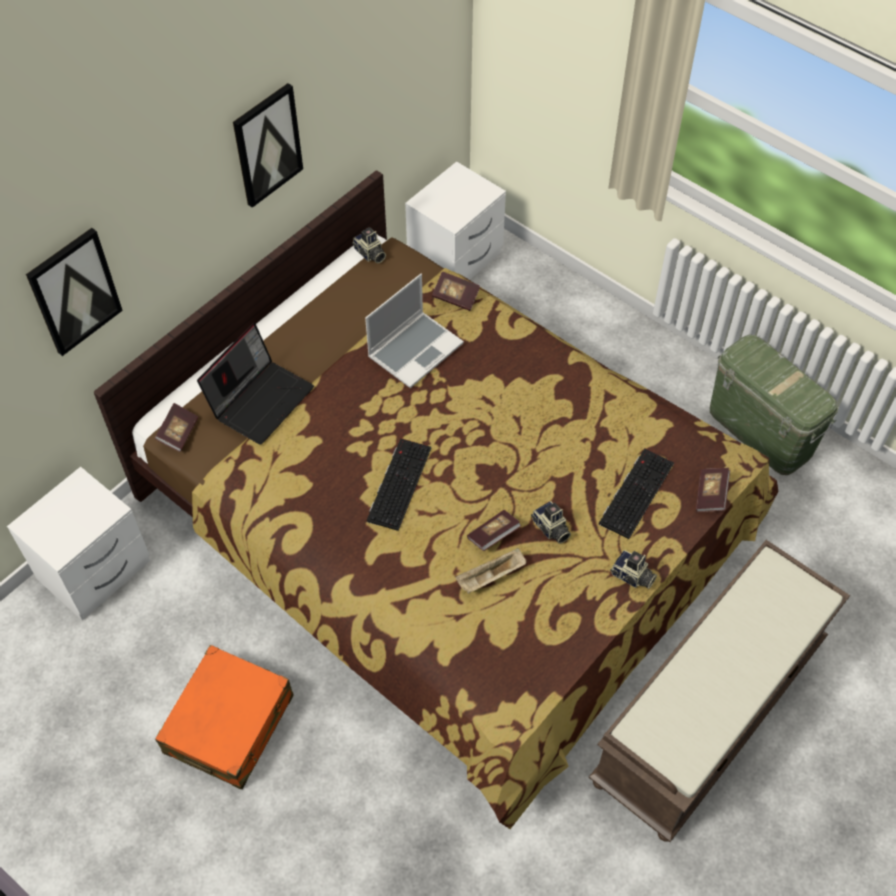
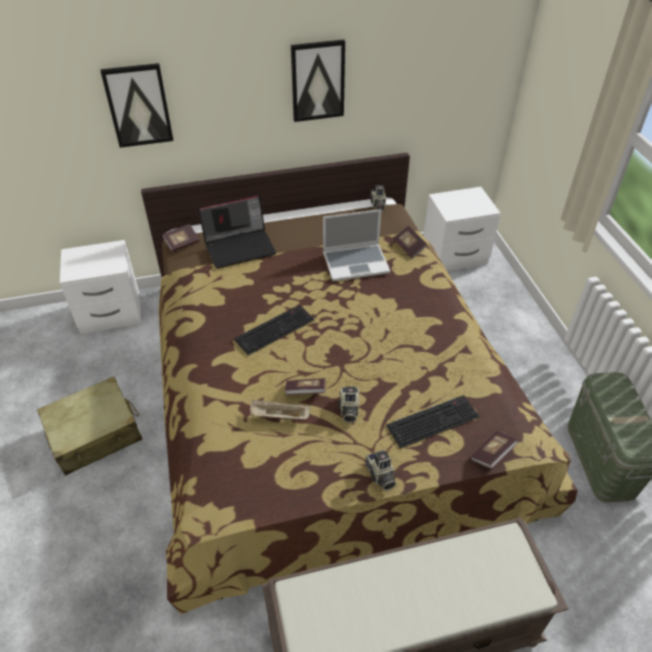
camera: 35 degrees right, 10 degrees down
orange suitcase [155,645,293,789] -> beige suitcase [37,376,142,476]

